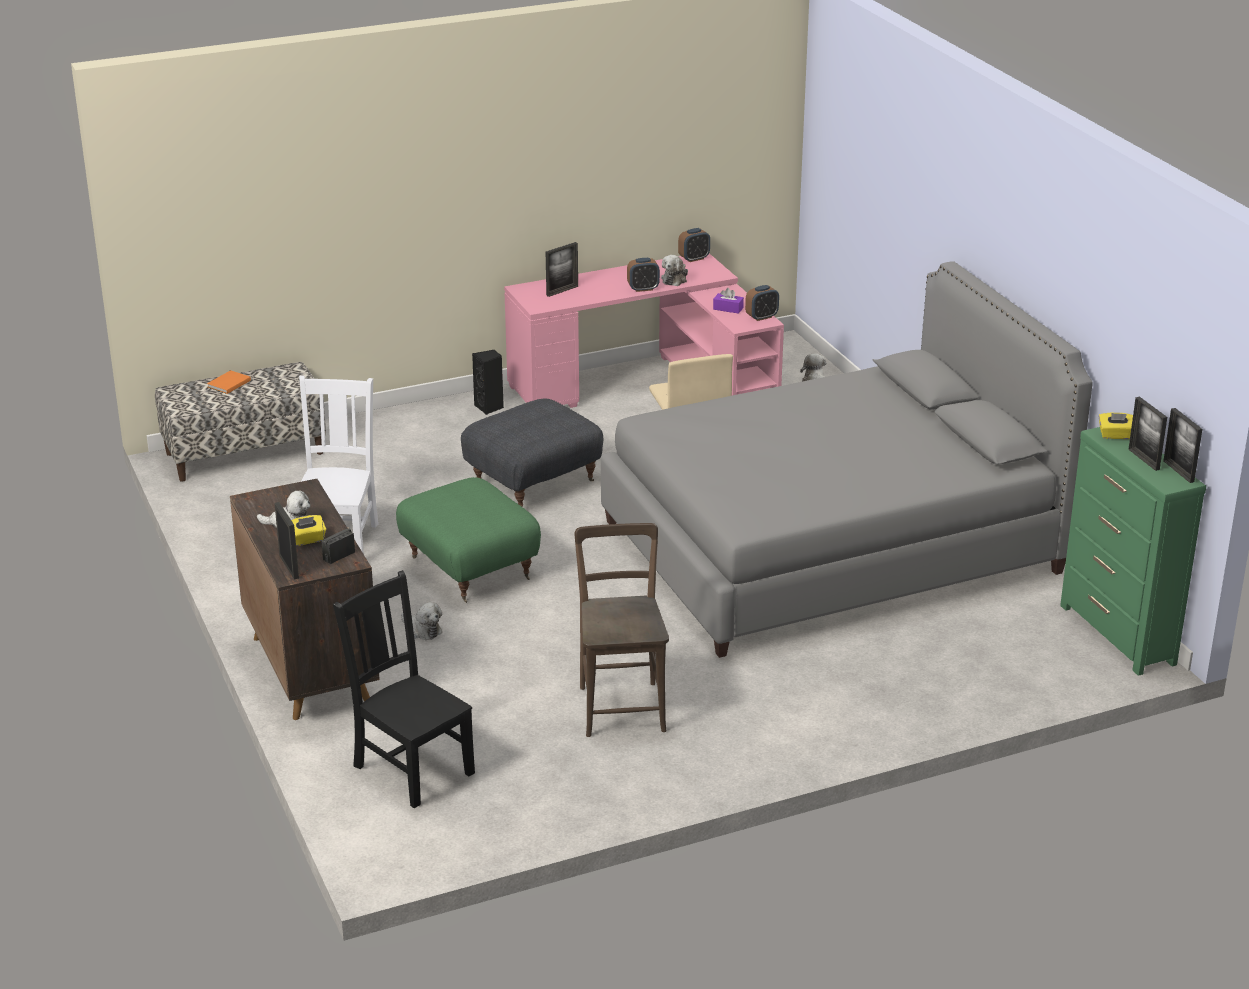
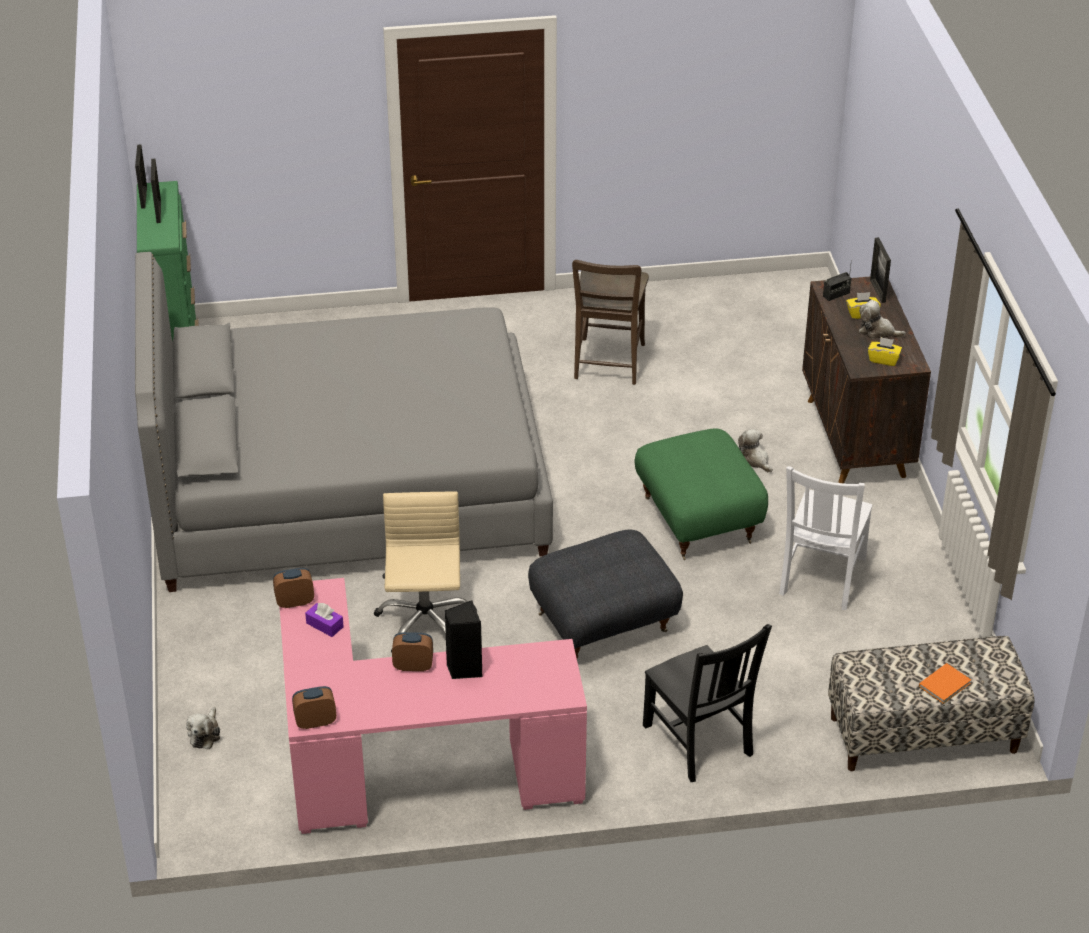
camera: 165 degrees left, 10 degrees up
black chair [333,570,475,808] -> black chair moved to [643,624,772,782]
black speaker [472,350,504,415] -> black speaker moved to [445,601,482,679]
picture frame [546,242,578,297] -> none
plush toy [661,255,688,286] -> none
yellow tissue box [1099,412,1133,439] -> yellow tissue box moved to [868,337,902,366]

